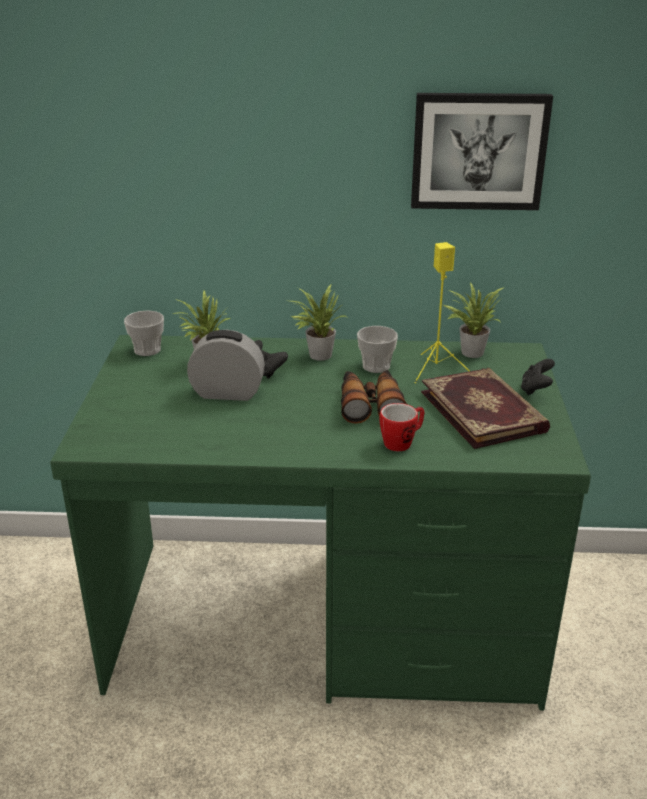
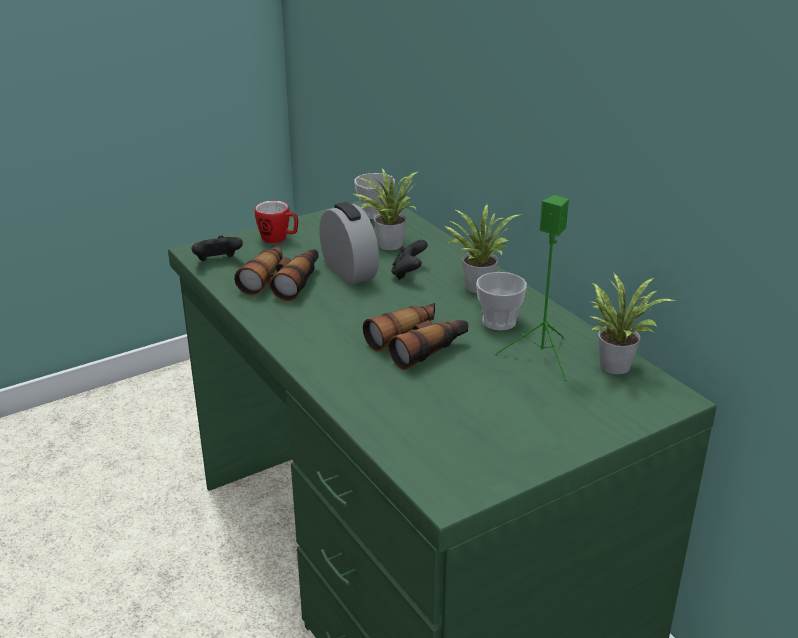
camera: 55 degrees right, 0 degrees up
mug [380,403,424,451] -> mug moved to [255,201,298,243]
picture [411,93,553,210] -> none
yellow speaker [414,242,470,383] -> green speaker [495,195,569,381]
book [421,368,550,449] -> none
black game controller [521,359,555,395] -> black game controller moved to [192,235,243,261]
none -> binoculars [234,244,319,301]

